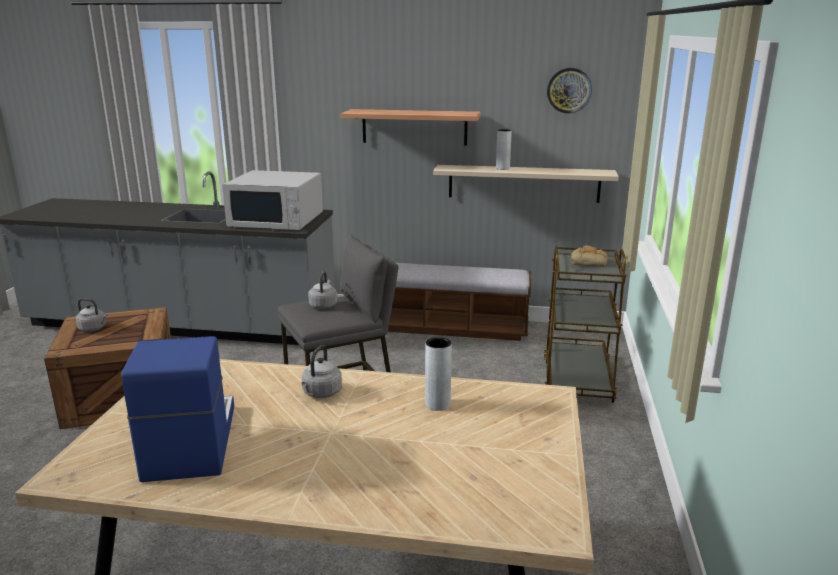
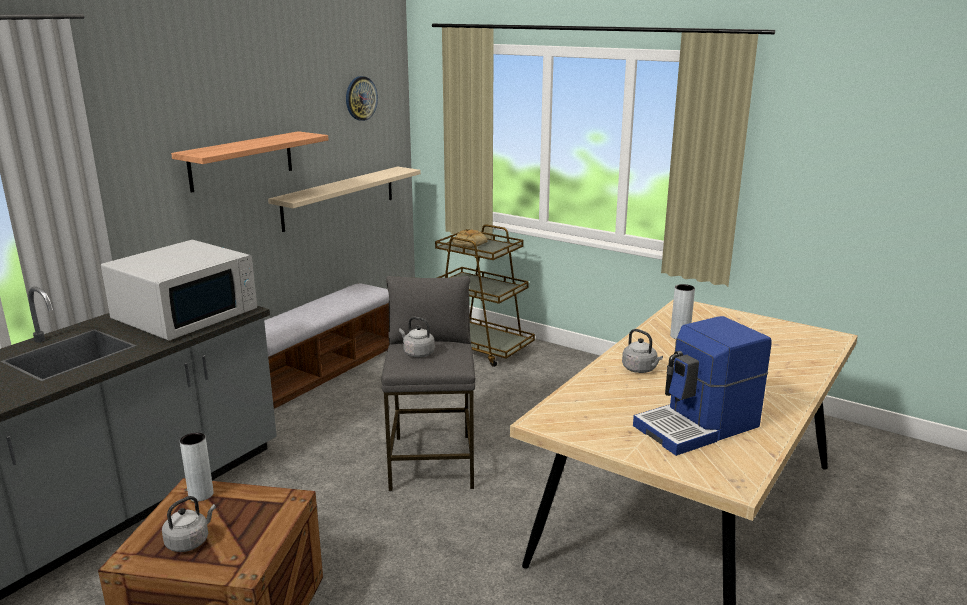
camera: 65 degrees left, 0 degrees up
coffee machine [121,336,234,482] -> coffee machine turned 45 degrees counterclockwise [633,316,771,456]
grey vase [496,129,512,170] -> grey vase moved to [180,432,214,501]

